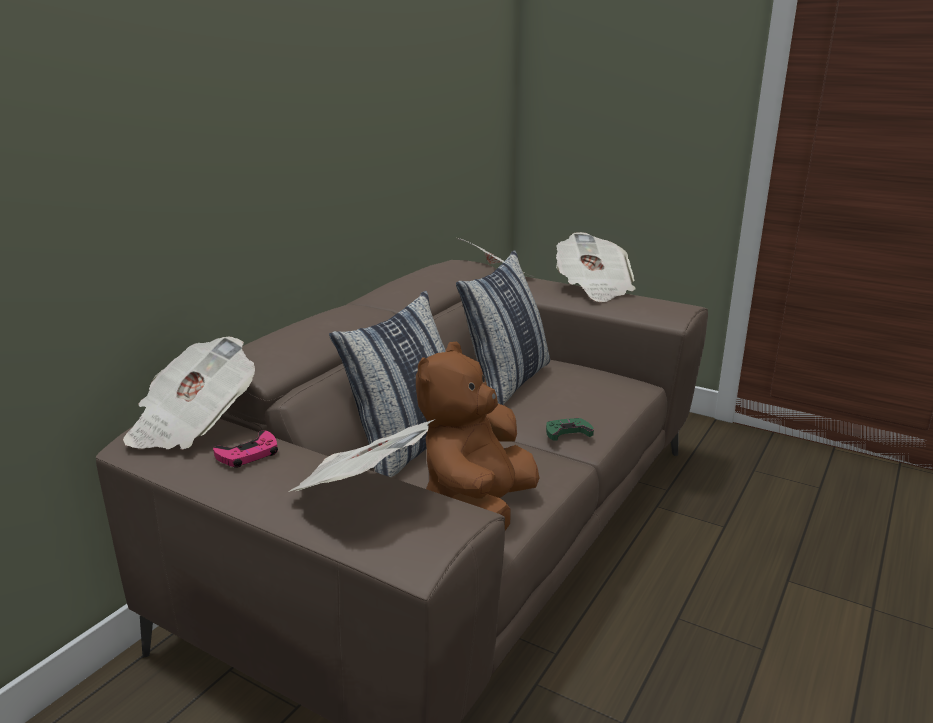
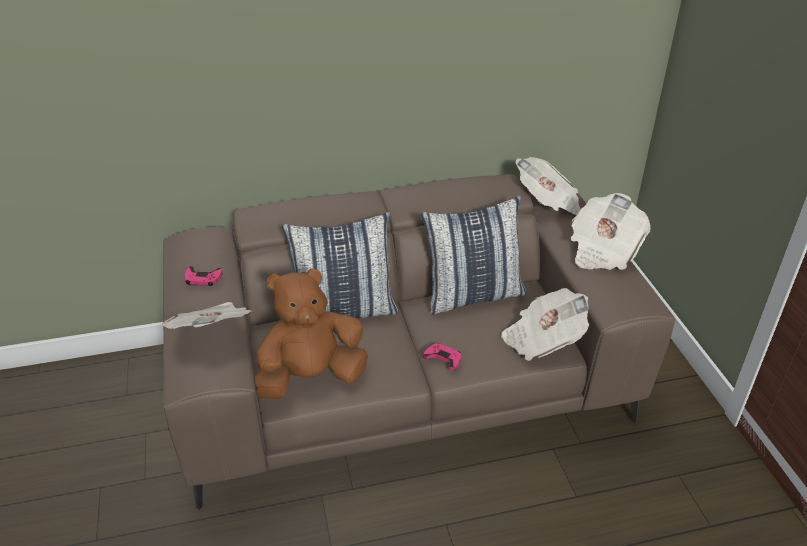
camera: 45 degrees right, 15 degrees up
newspaper [123,336,255,449] -> newspaper moved to [501,288,589,361]
green game controller [546,418,594,441] -> pink game controller [423,343,462,371]

